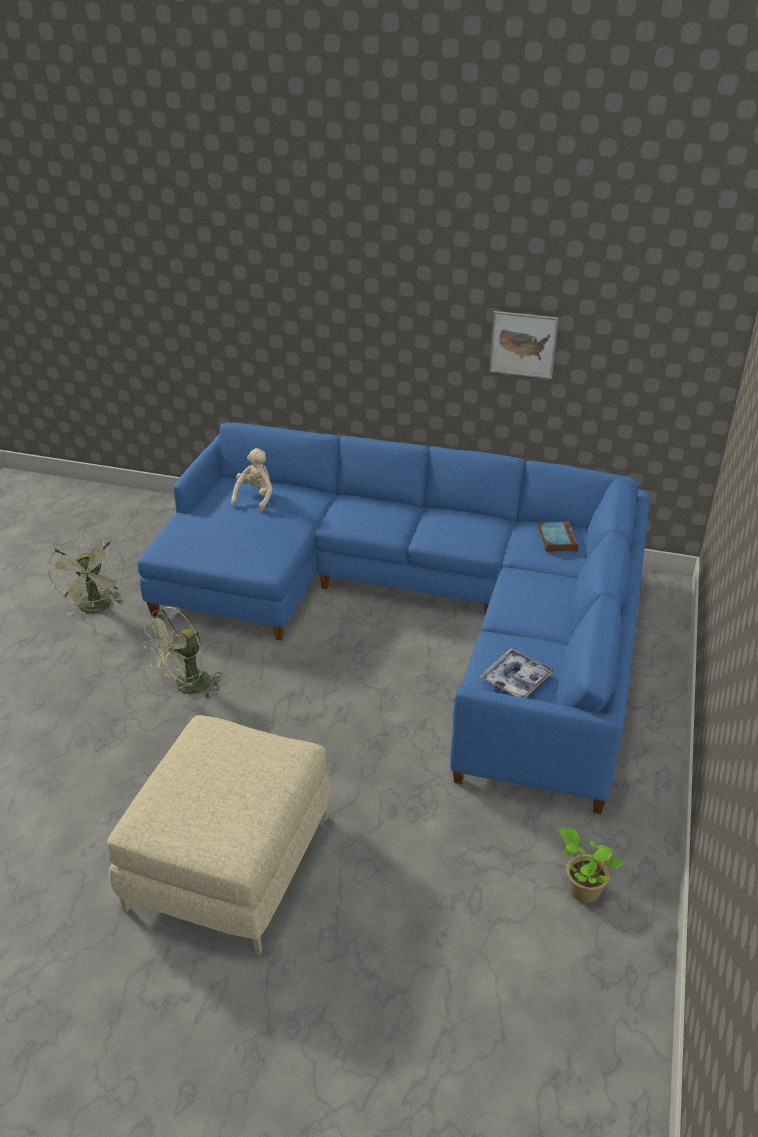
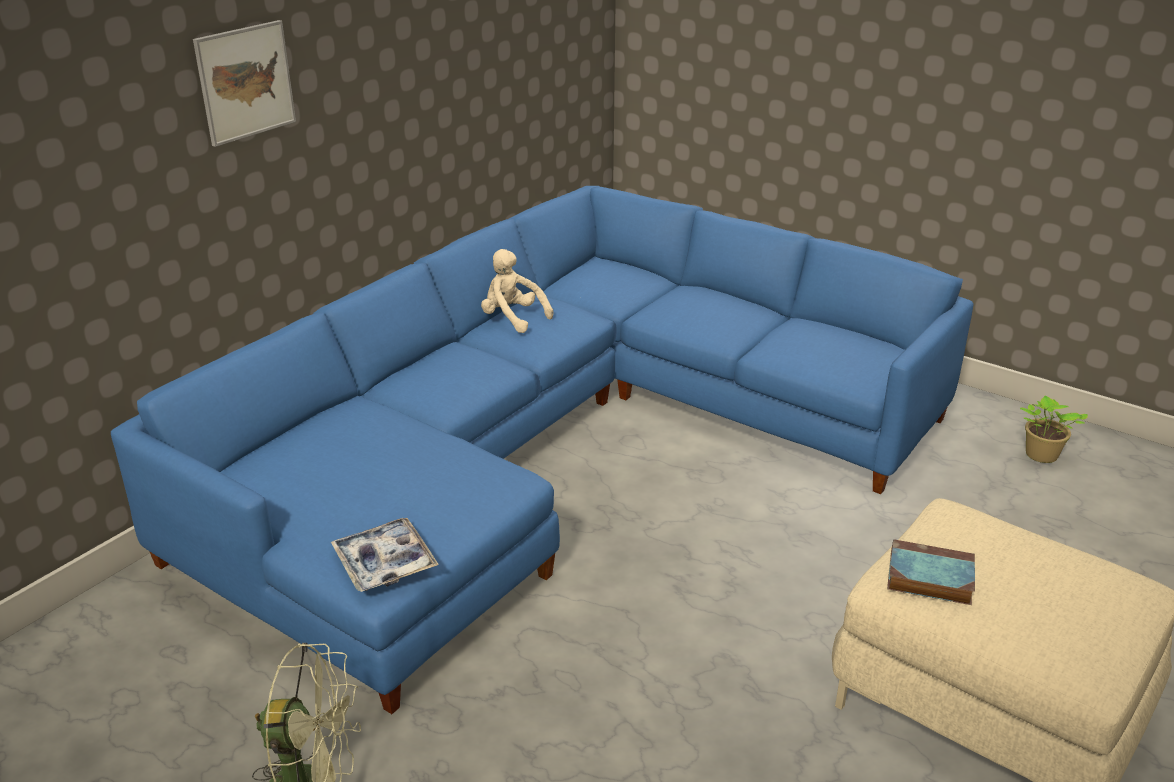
camera: 70 degrees left, 5 degrees down
green fan [143,607,222,700] -> none
beige plush toy [231,448,273,511] -> beige plush toy moved to [481,249,554,333]
tray [480,648,555,698] -> tray moved to [331,518,439,592]
picture [490,311,559,379] -> picture moved to [193,20,296,147]
book [538,521,578,552] -> book moved to [887,539,975,605]

